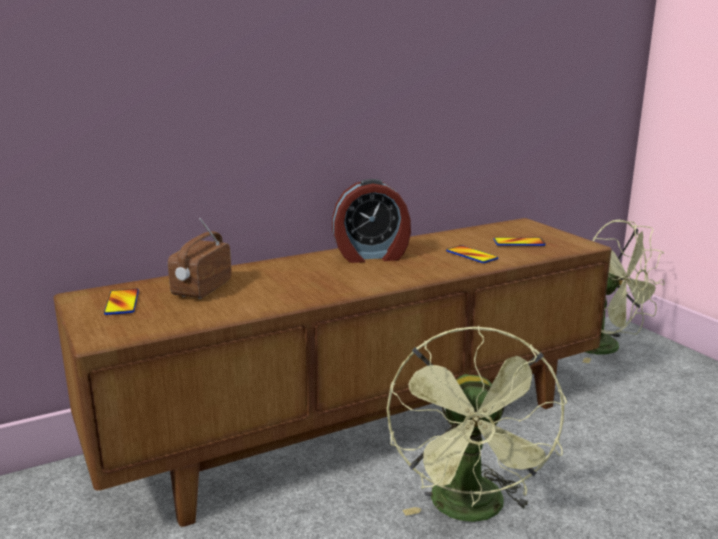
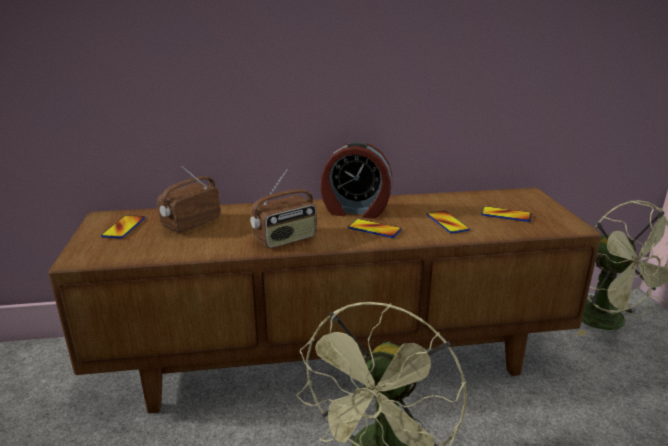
camera: 20 degrees right, 5 degrees up
none -> radio [250,169,317,248]
none -> phone [348,219,402,238]

